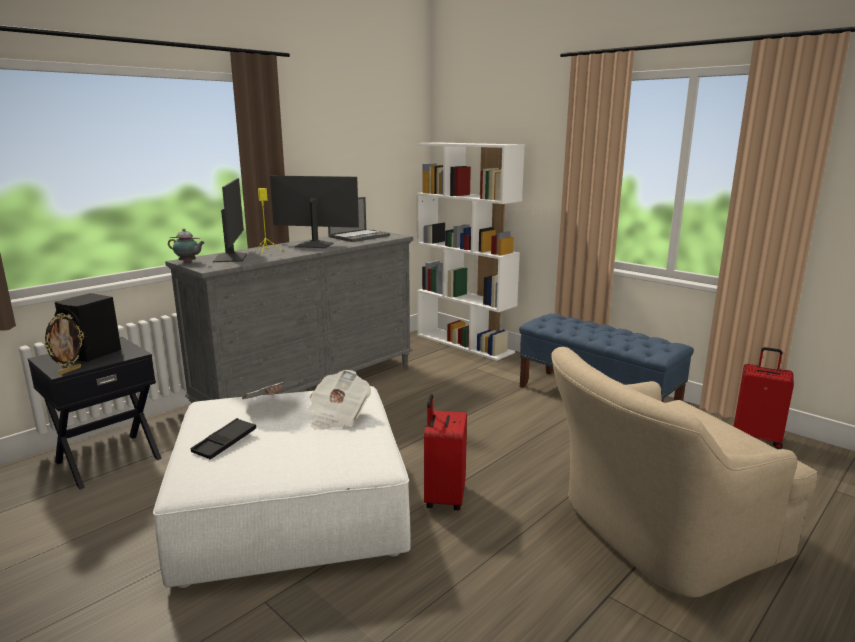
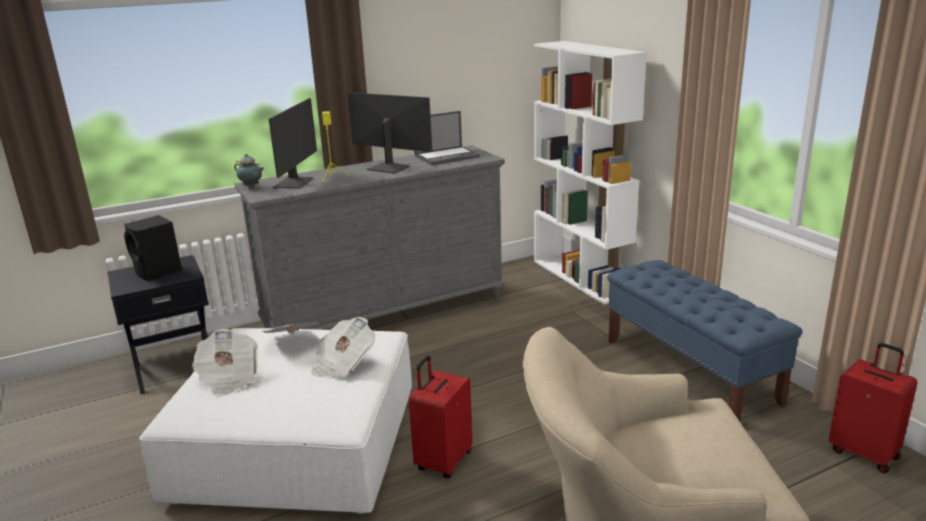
camera: 20 degrees right, 5 degrees up
picture frame [44,313,84,375] -> none
black tray [191,418,256,459] -> newspaper [192,329,258,397]

